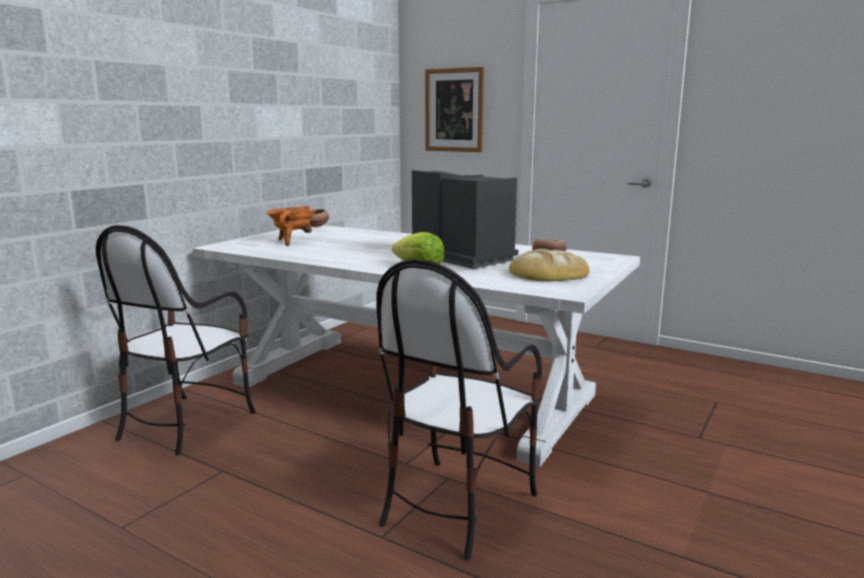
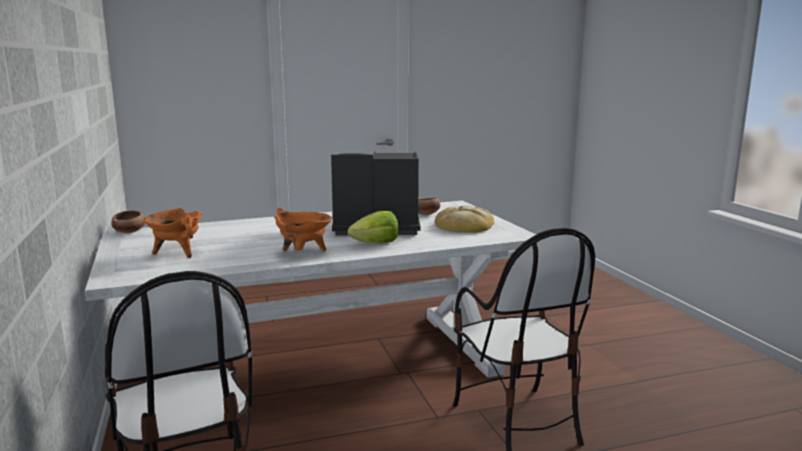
camera: 50 degrees left, 0 degrees up
picture [425,67,484,152] -> none
none -> orange cooking pot [274,208,332,251]

